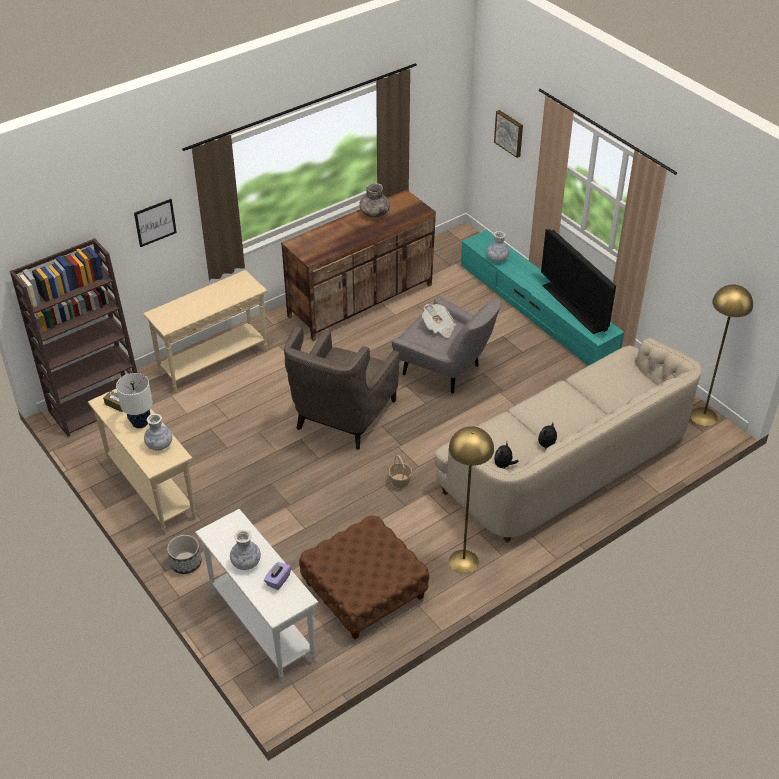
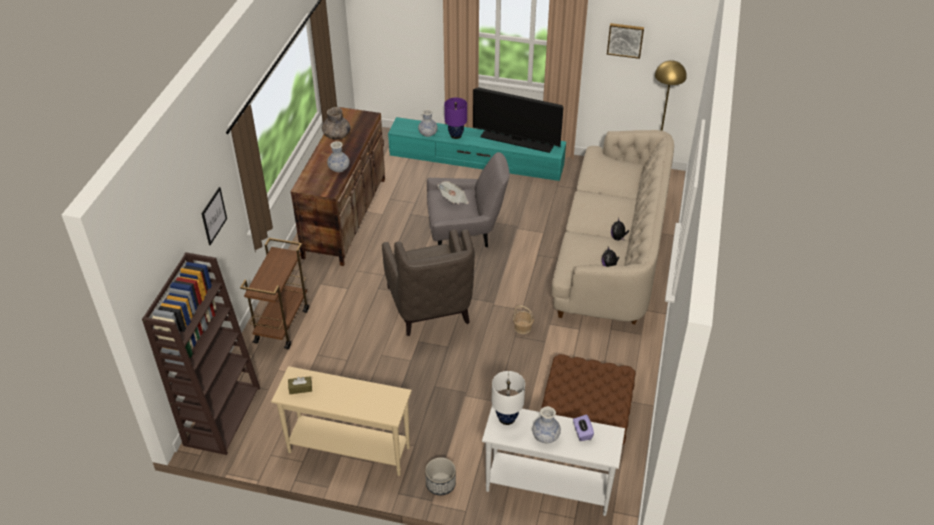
camera: 40 degrees left, 0 degrees up
white table lamp [116,373,153,428] -> white table lamp moved to [491,371,525,425]
beige console table [143,270,267,393] -> brown cart [240,238,309,349]
vase [144,413,172,451] -> vase moved to [327,141,350,172]
yellow floor lamp [449,426,494,574] -> none
picture [494,110,523,158] -> picture moved to [607,23,644,59]
none -> purple table lamp [444,98,467,139]

